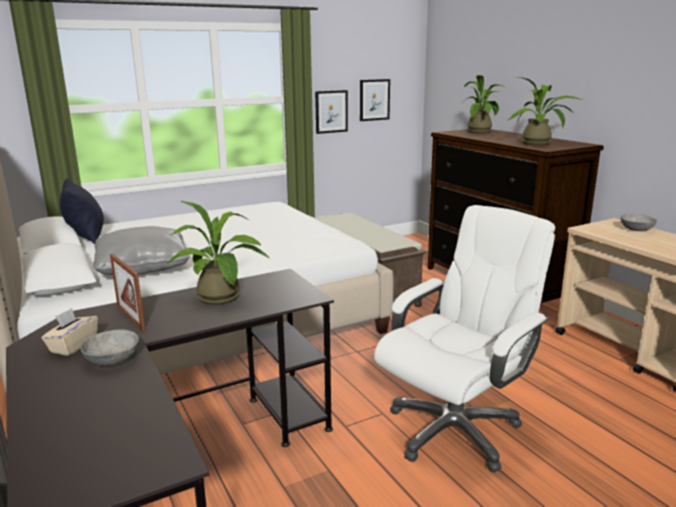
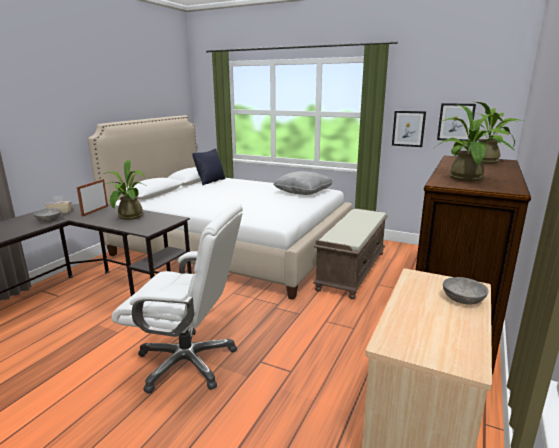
camera: 55 degrees right, 0 degrees up
grey pillow [93,226,190,275] -> grey pillow moved to [273,171,333,195]

